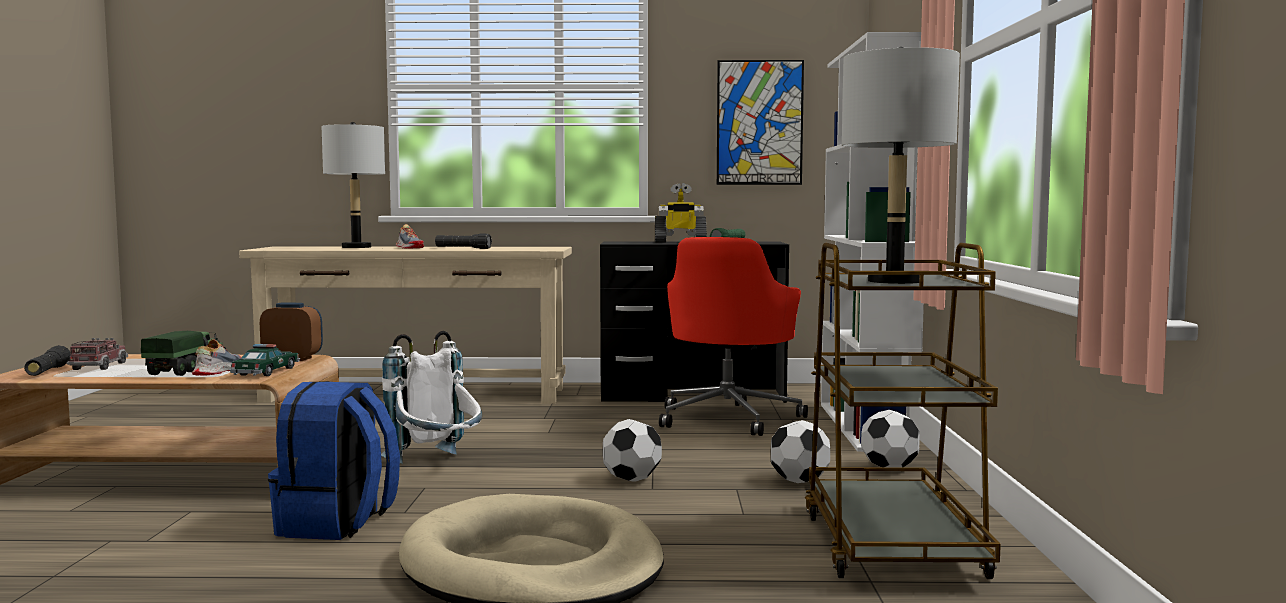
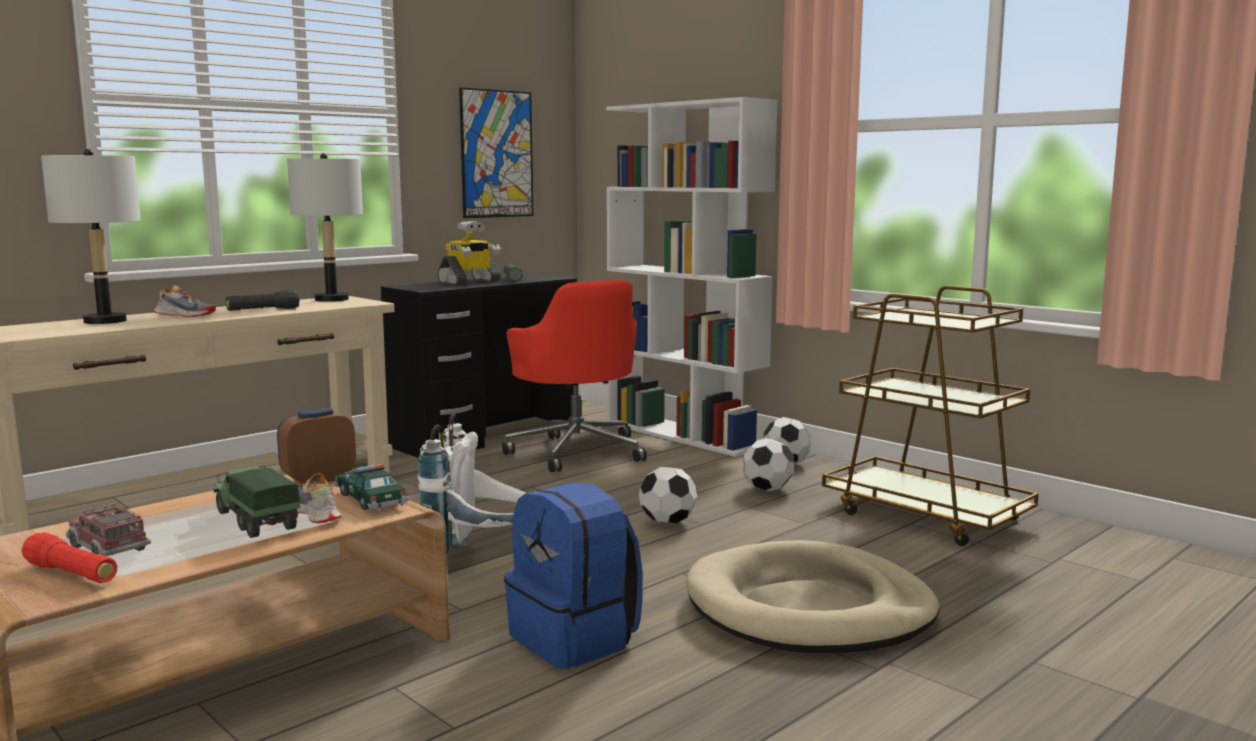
camera: 45 degrees left, 5 degrees up
black flashlight [24,345,71,376] -> red flashlight [22,532,117,583]
grey table lamp [842,47,960,284] -> grey table lamp moved to [287,153,363,302]

